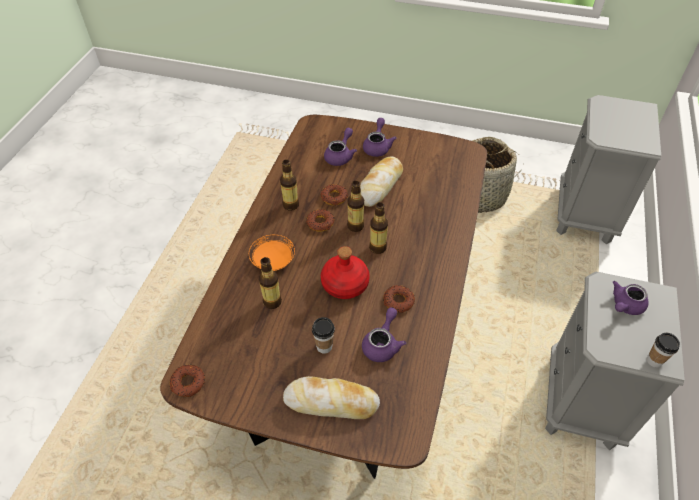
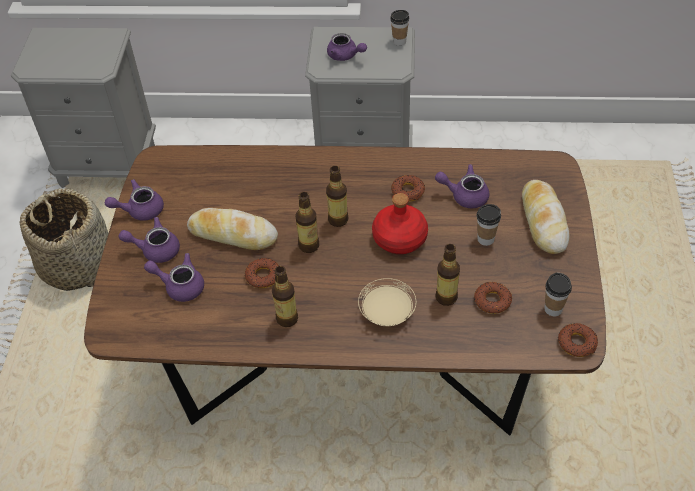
camera: 100 degrees left, 0 degrees up
orange plate [249,235,295,271] -> beige plate [358,278,416,326]
donut [306,209,334,232] -> donut moved to [474,282,512,314]
none -> purple teapot [105,179,164,221]
none -> cup [545,273,572,316]

